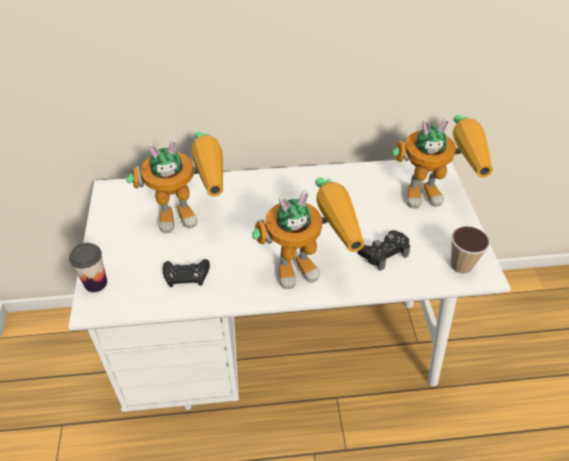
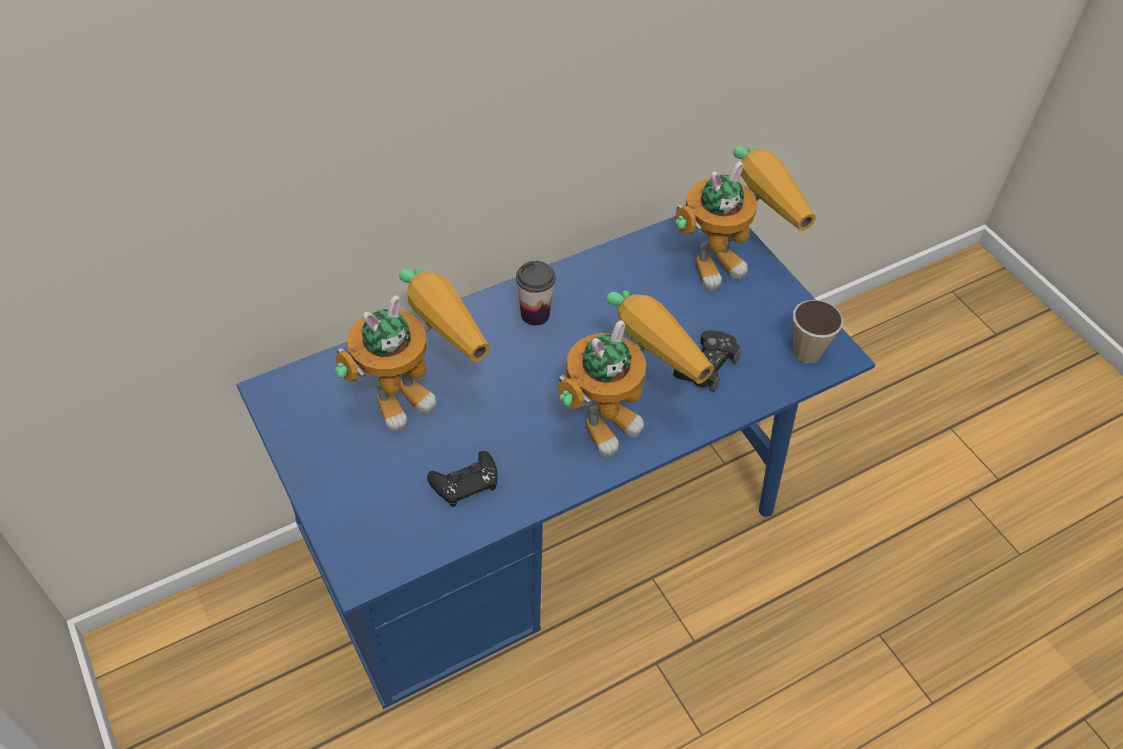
camera: 25 degrees left, 5 degrees up
white desk [68,159,511,412] -> blue desk [237,216,875,709]
cup [69,243,107,292] -> cup moved to [516,261,556,326]

